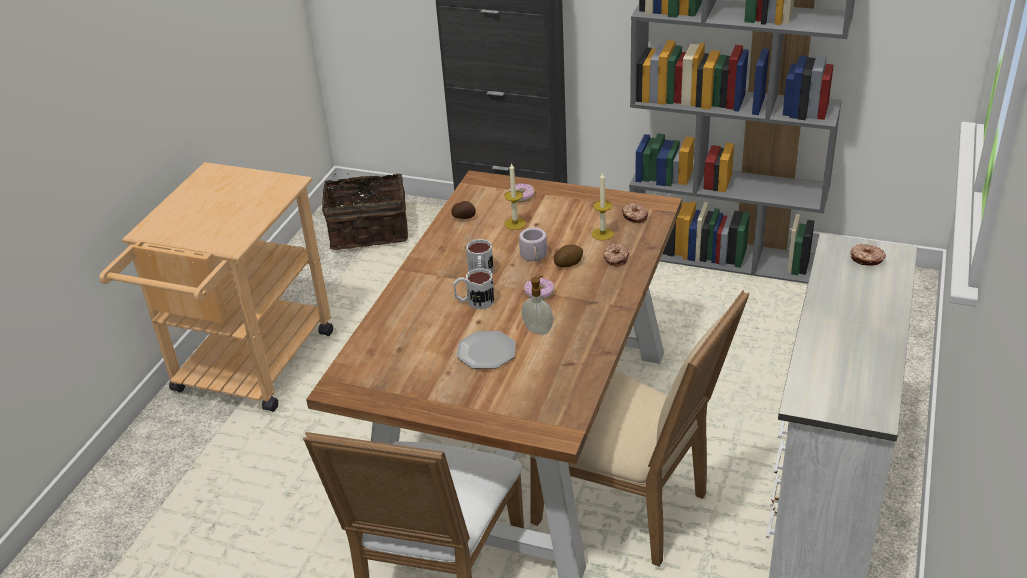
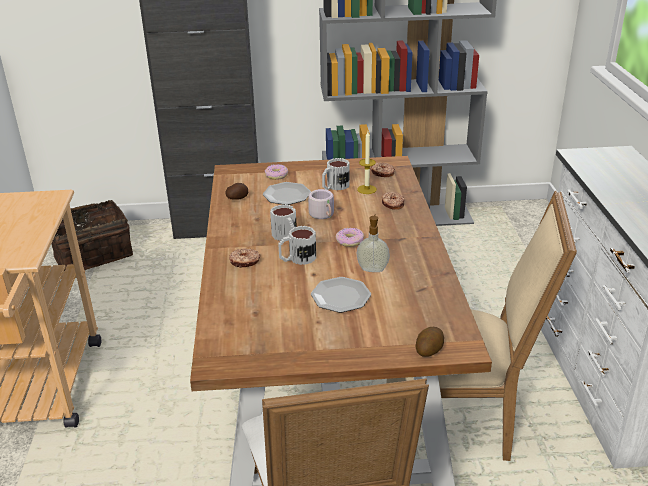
camera: 25 degrees left, 5 degrees down
candle [504,162,526,230] -> plate [263,182,311,205]
potato [554,245,583,267] -> potato moved to [416,327,444,357]
donut [851,244,886,266] -> donut moved to [229,249,260,268]
none -> mug [322,158,350,191]

